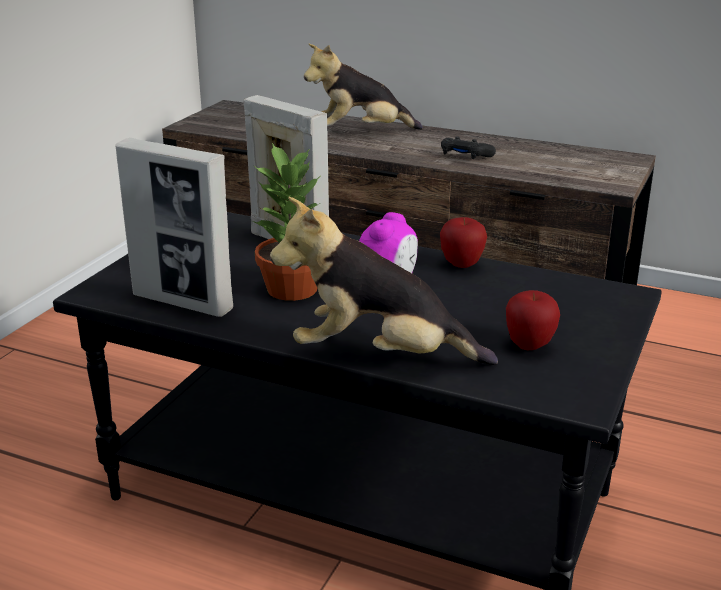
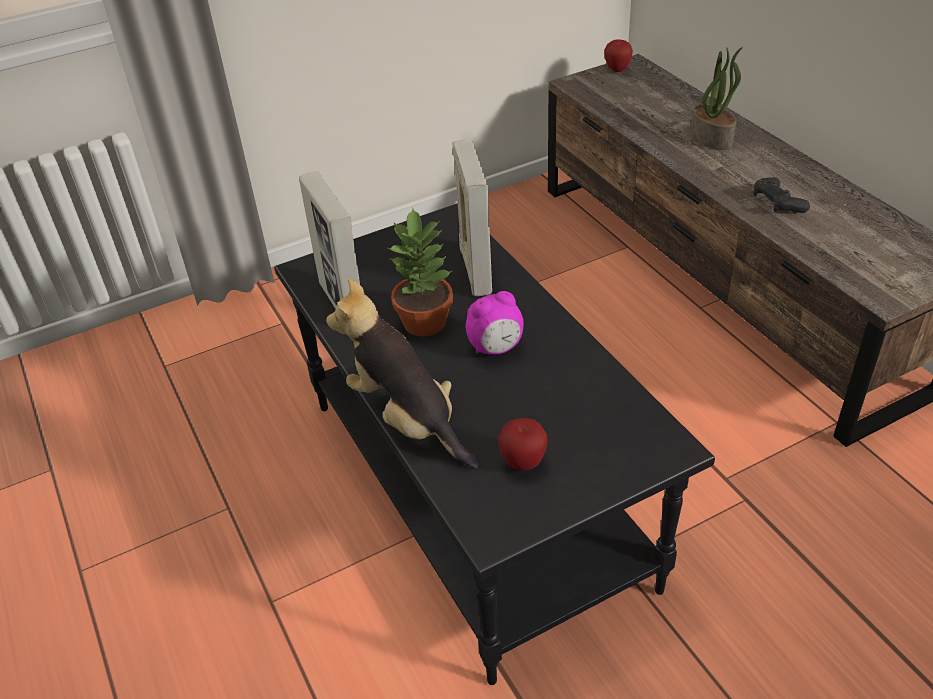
camera: 40 degrees right, 15 degrees up
plush toy [304,44,423,130] -> potted plant [690,47,743,150]
apple [440,217,487,268] -> apple moved to [604,39,633,72]

